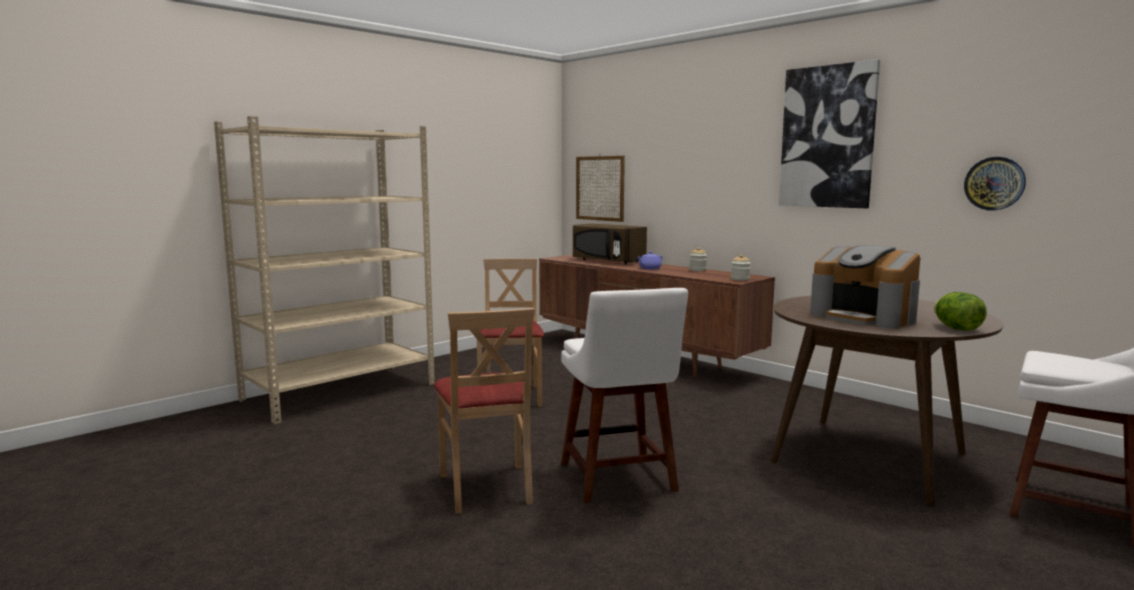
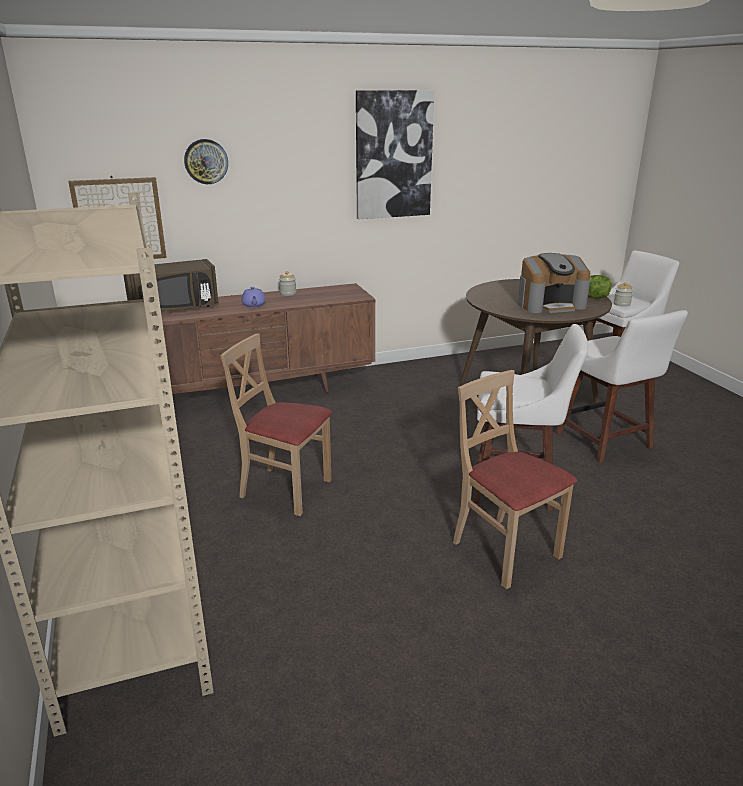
camera: 65 degrees left, 15 degrees up
beige chair [434,308,535,514] -> beige chair turned 135 degrees counterclockwise [453,370,577,589]
jar [731,255,751,281] -> jar moved to [614,282,633,307]
wall clock [964,157,1026,211] -> wall clock moved to [184,139,228,184]
none -> white stool [555,310,688,463]

